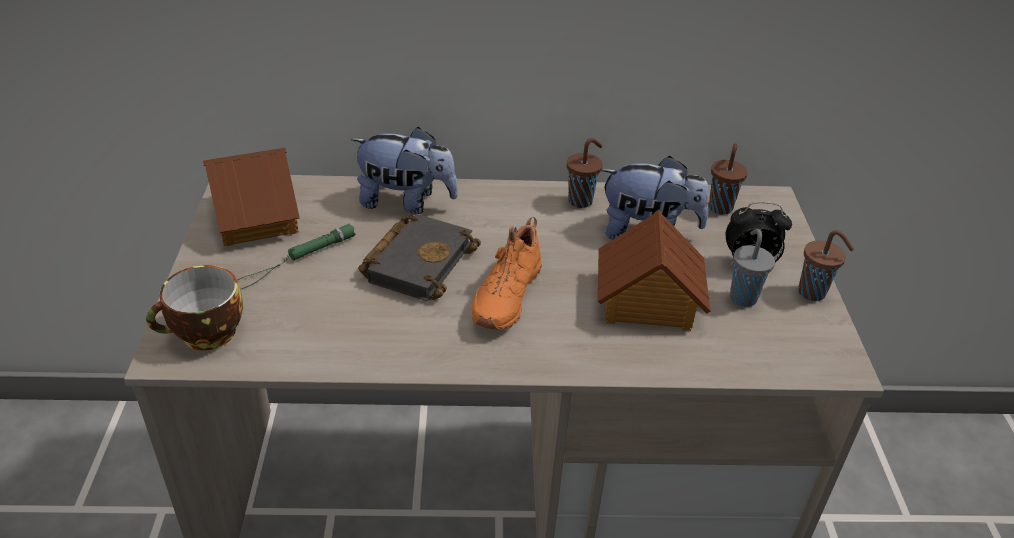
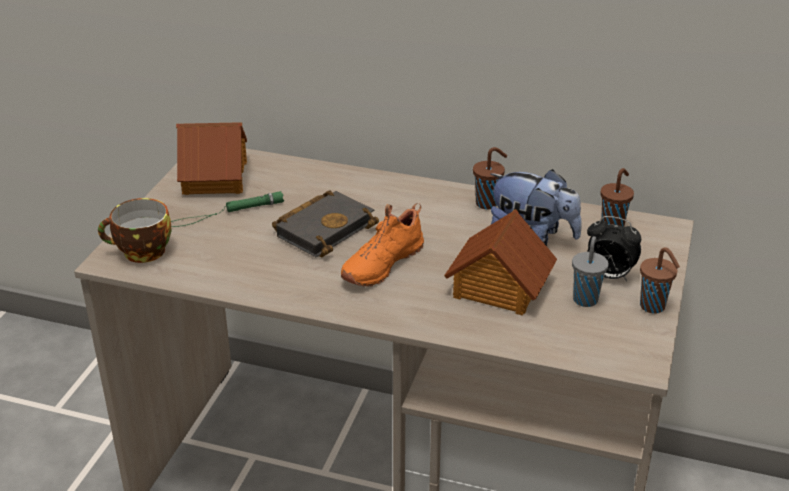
camera: 20 degrees right, 5 degrees down
plush toy [351,126,458,214] -> none

